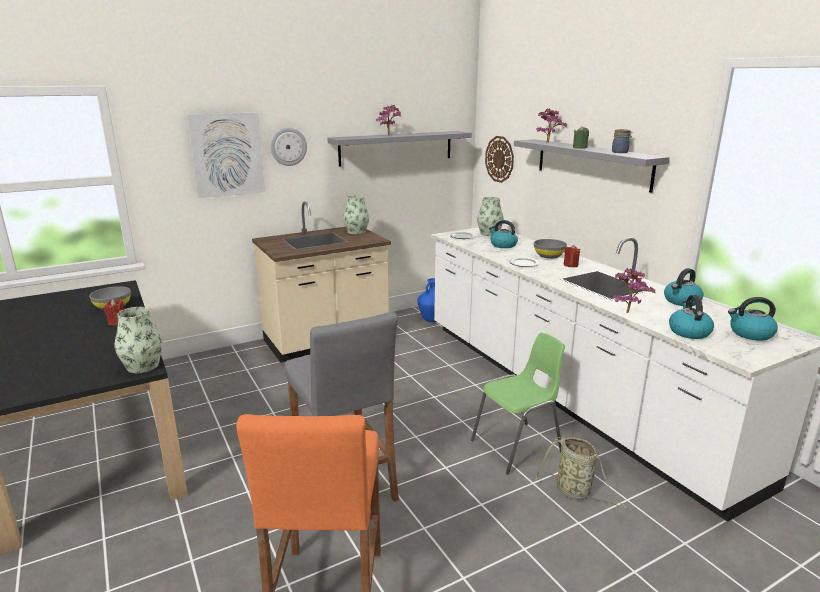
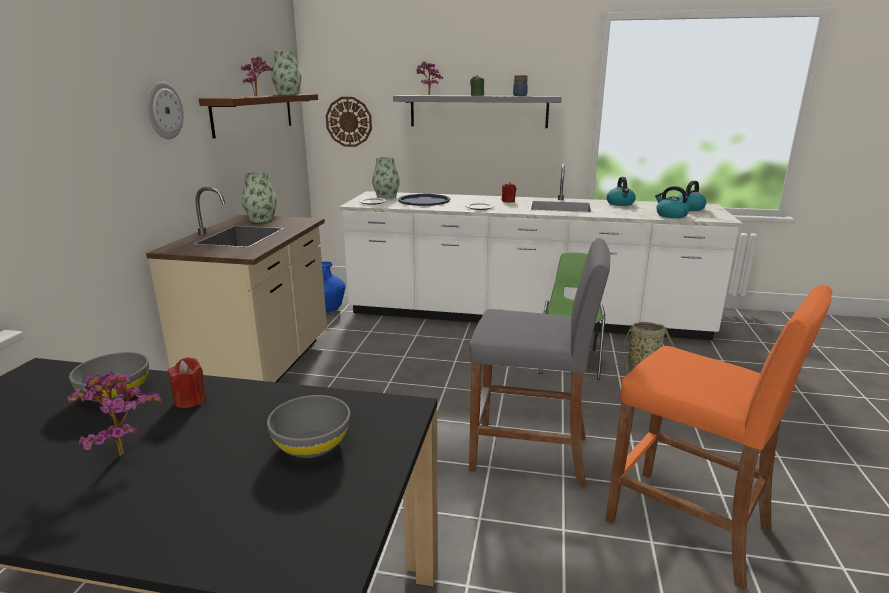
camera: 50 degrees left, 0 degrees up
vase [115,307,163,373] -> vase moved to [271,51,302,95]
picture [187,112,265,198] -> none
grey shelf [327,131,472,167] -> brown shelf [199,94,318,138]
kettle [489,220,518,248] -> blue tray [398,194,450,206]
grey bowl [534,239,567,259] -> grey bowl moved to [267,395,350,458]
potted plant [614,268,656,313] -> potted plant moved to [67,371,162,456]

